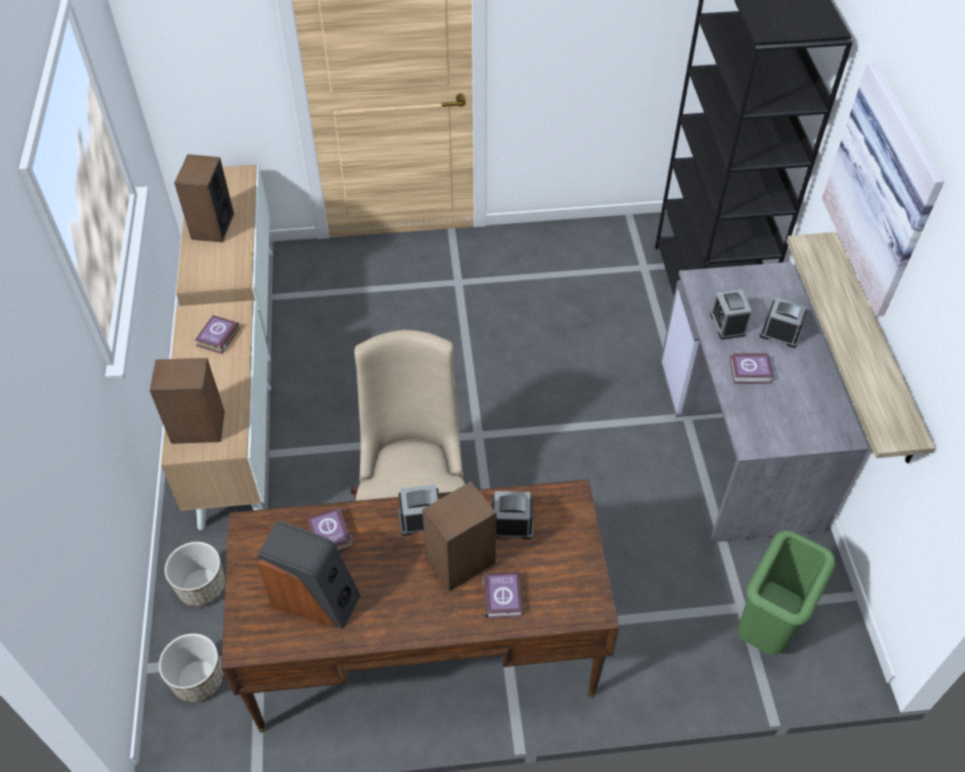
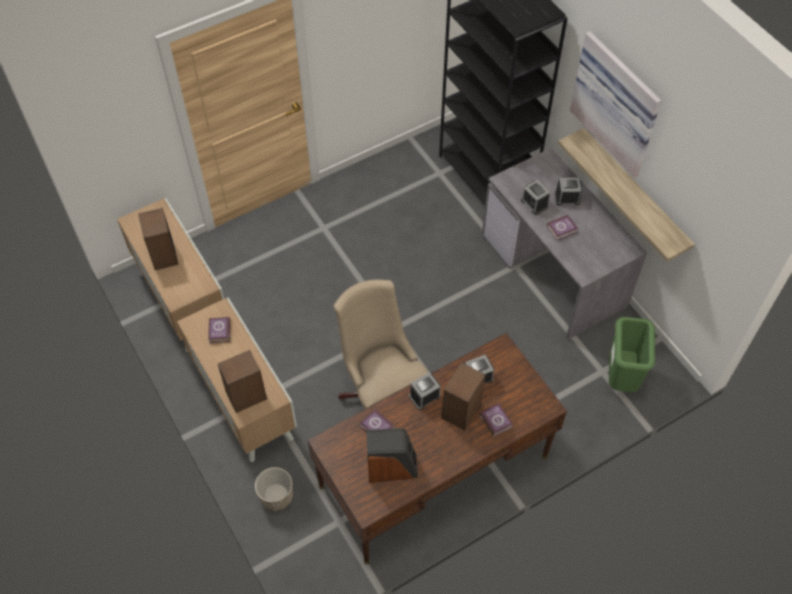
camera: 25 degrees left, 5 degrees up
planter [159,633,223,702] -> none

